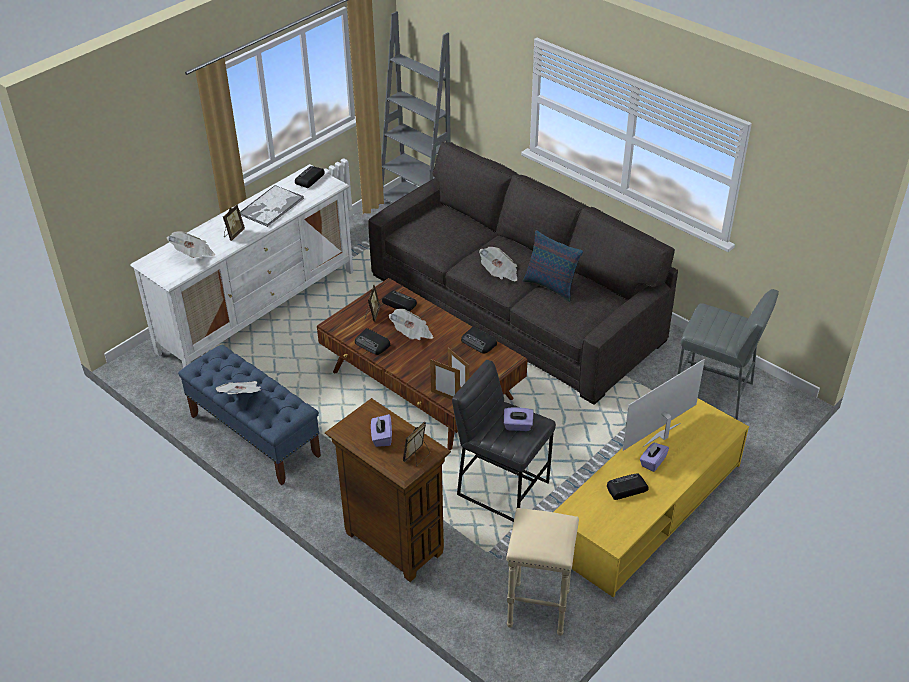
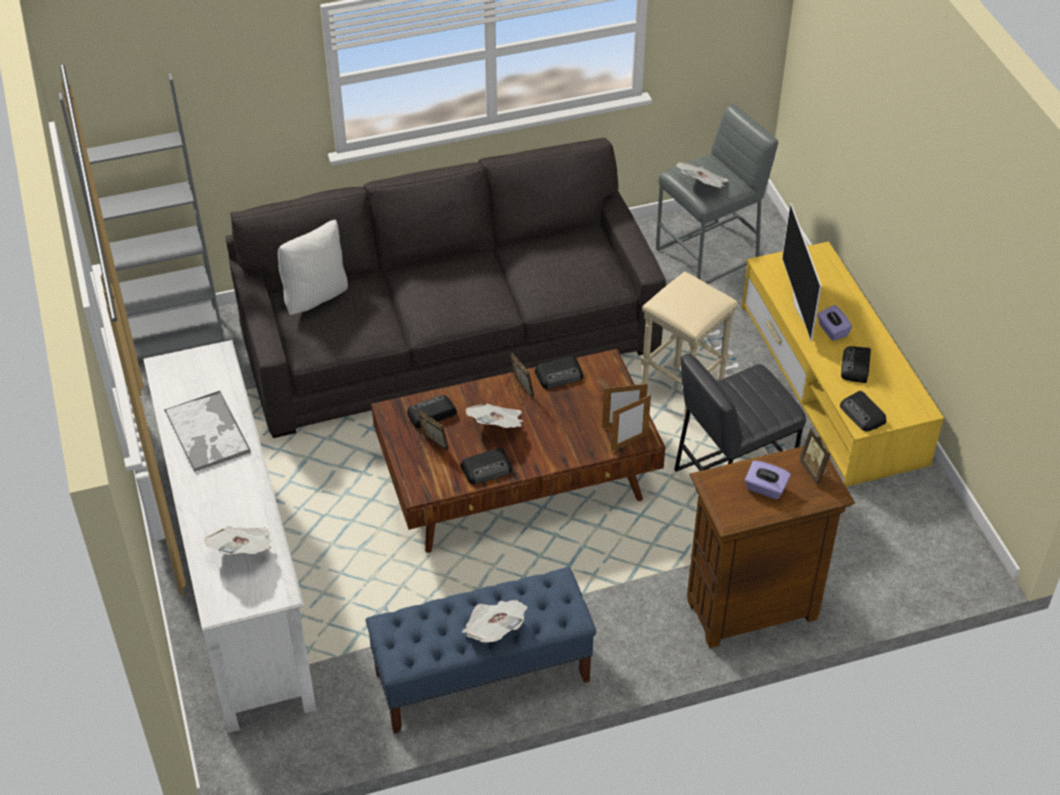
camera: 60 degrees left, 5 degrees up
picture frame [223,204,245,241] -> picture frame moved to [506,353,534,402]
radio [295,166,325,188] -> radio moved to [840,391,886,431]
newspaper [479,247,517,281] -> newspaper moved to [676,162,728,188]
purple tissue box [504,407,534,431] -> none
beige stool [506,508,579,636] -> beige stool moved to [641,272,738,423]
blue pillow [523,230,583,302] -> none
none -> white pillow [278,220,348,315]

